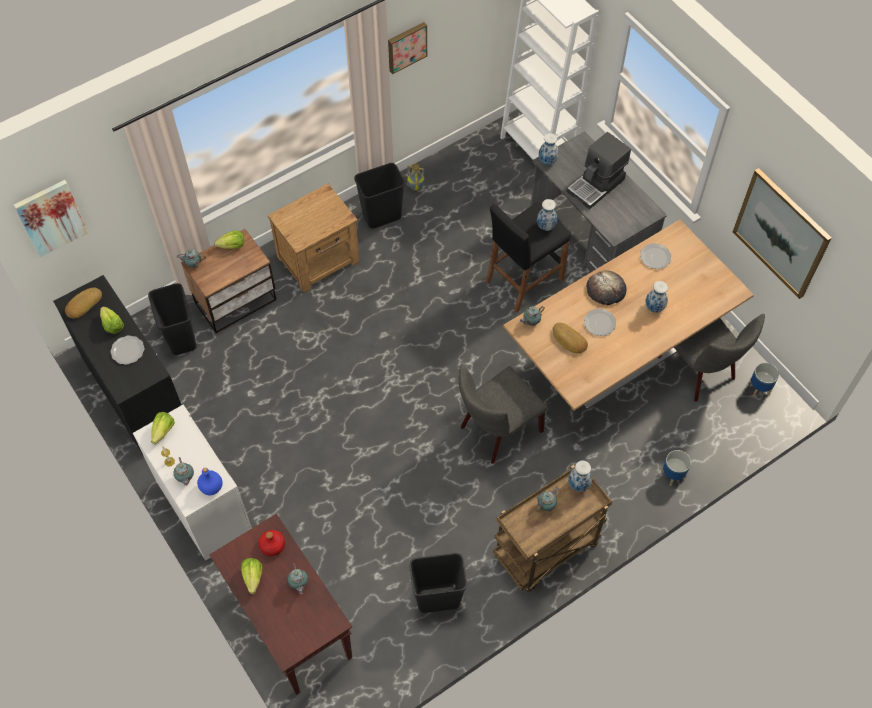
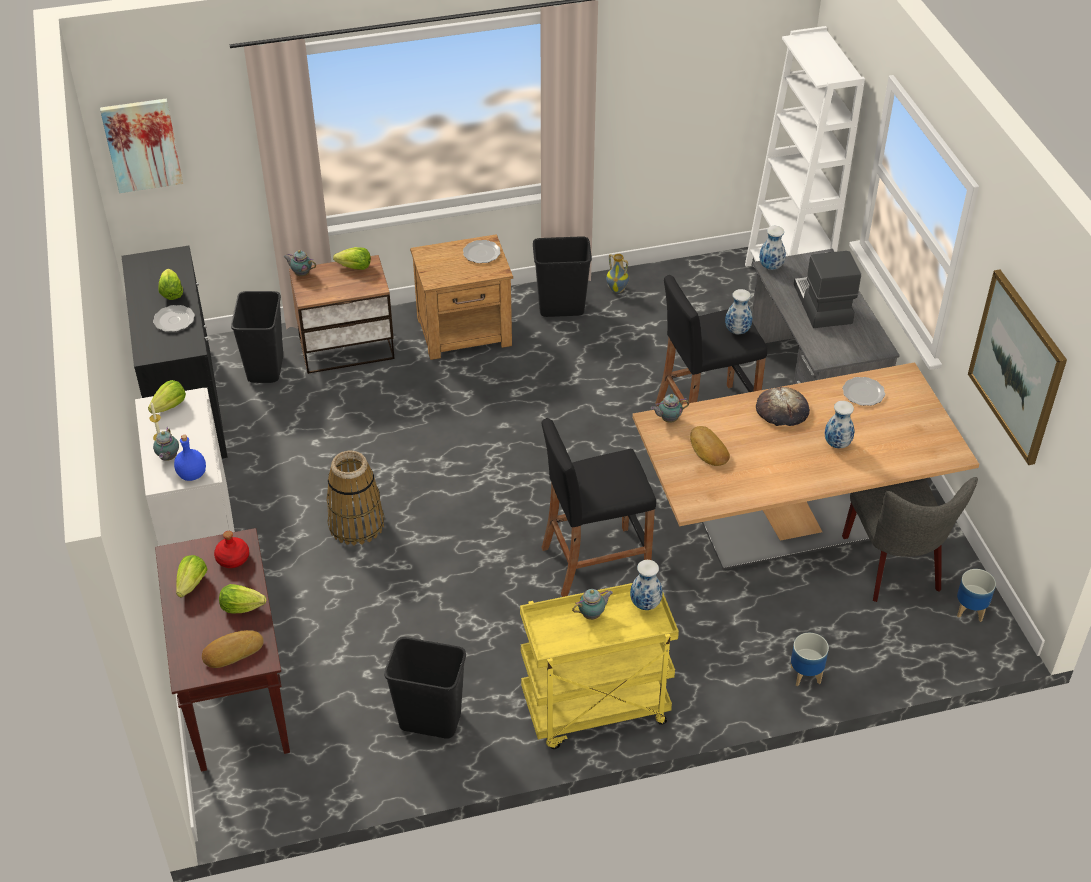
camera: 20 degrees right, 15 degrees down
bread [65,288,102,319] -> bread moved to [202,630,264,668]
teapot [288,563,308,594] -> lettuce [219,584,266,614]
picture [388,22,427,74] -> none
grey chair [459,364,548,464] -> black stool [541,418,656,597]
brown cart [493,465,612,592] -> yellow cart [520,583,679,749]
coffee machine [567,132,631,209] -> coffee machine turned 105 degrees clockwise [794,251,861,328]
plate [584,308,616,336] -> plate moved to [463,240,501,263]
none -> basket [326,451,384,545]

